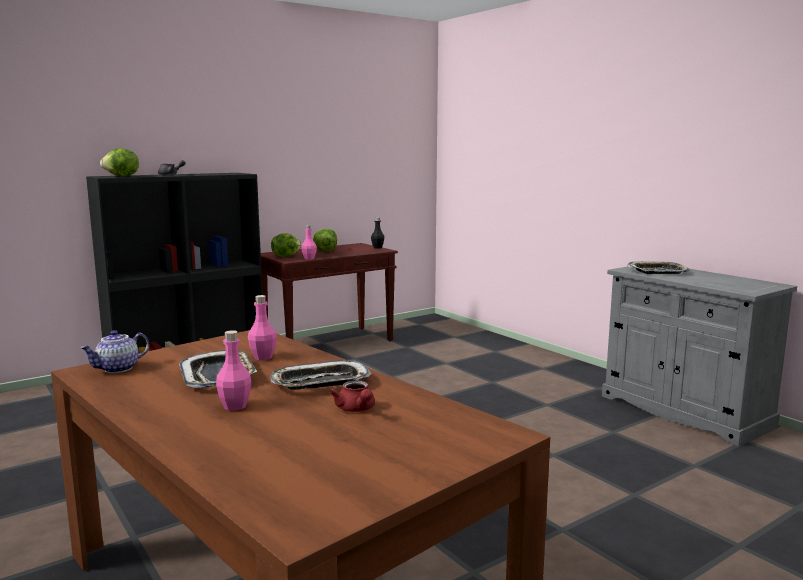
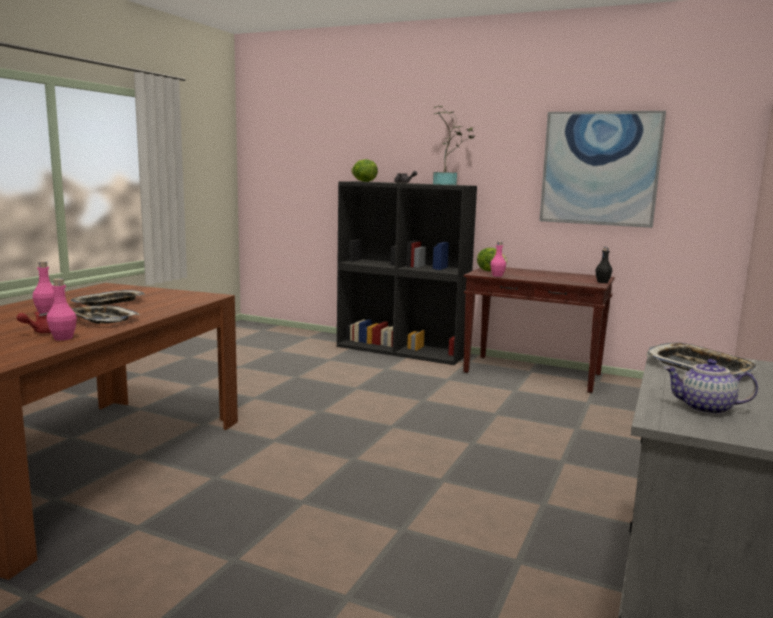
camera: 60 degrees right, 0 degrees up
teapot [80,330,149,373] -> teapot moved to [664,359,758,415]
pink bottle [248,295,277,360] -> pink bottle moved to [47,279,77,341]
lettuce [313,229,337,251] -> none
none -> potted plant [433,106,475,185]
none -> picture [539,111,666,228]

